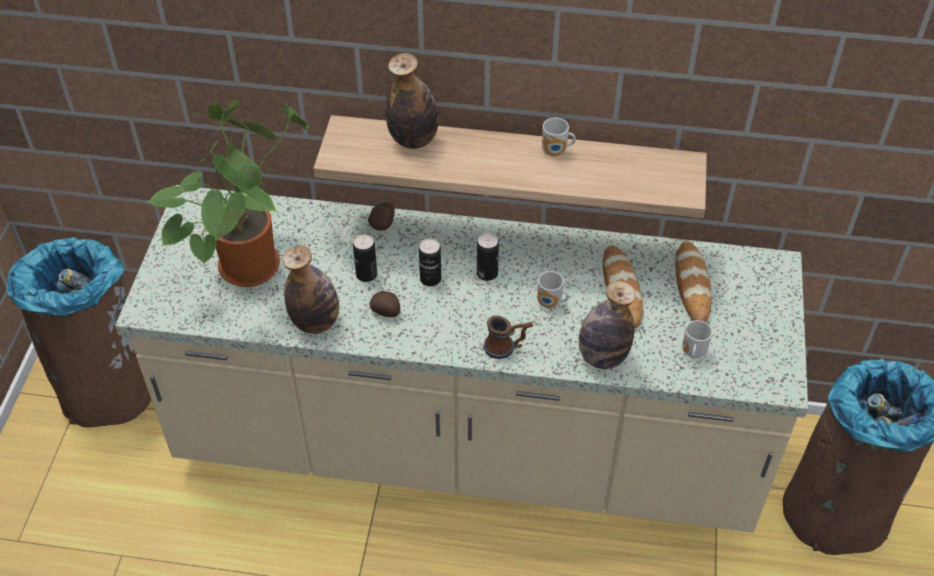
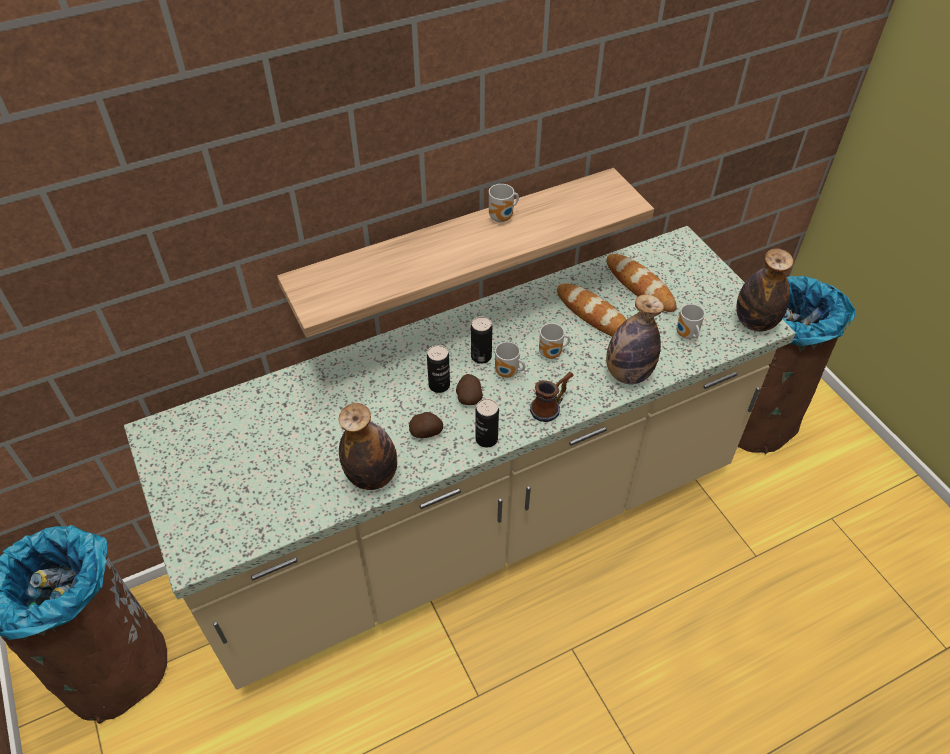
camera: 35 degrees left, 0 degrees up
potted plant [146,100,309,287] -> none
can [353,234,377,282] -> can moved to [476,399,499,447]
potato [368,202,395,231] -> potato moved to [456,374,483,405]
bottle [385,53,439,149] -> bottle moved to [736,249,793,332]
none -> mug [495,342,525,378]

